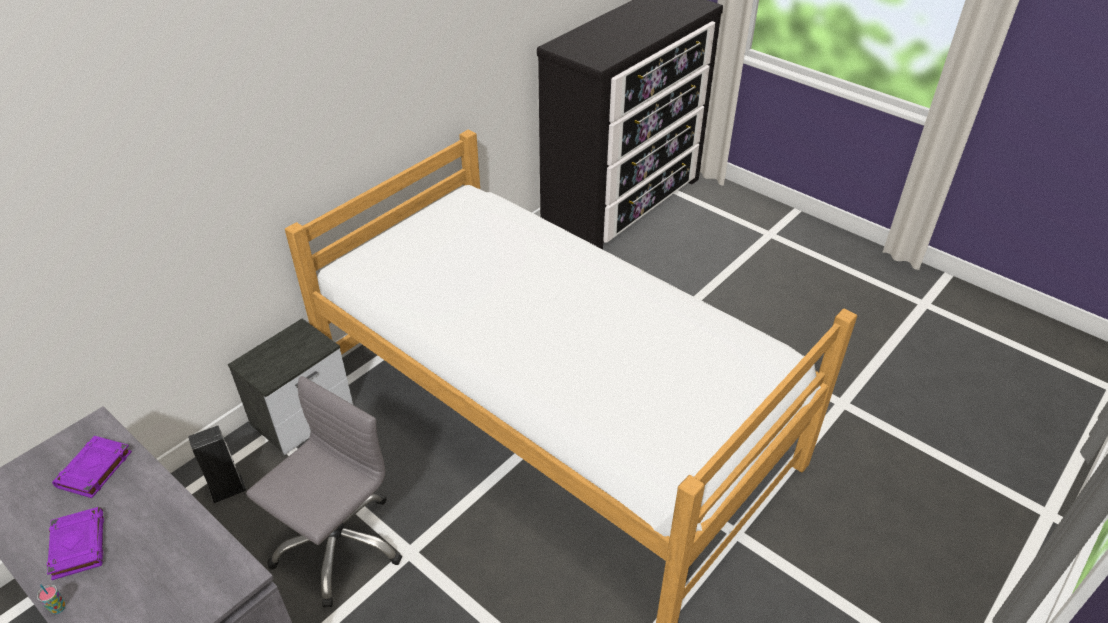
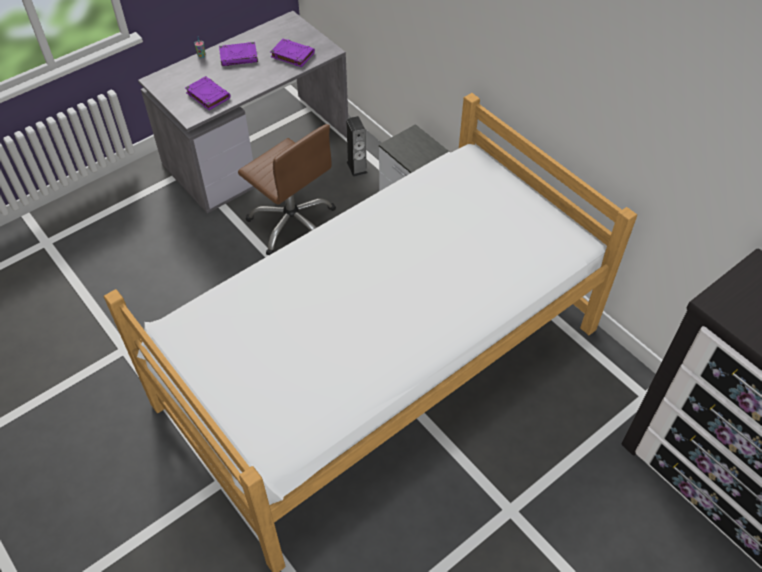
camera: 100 degrees right, 10 degrees up
grey office chair [246,376,402,607] -> brown office chair [238,124,336,255]
none -> purple book [185,76,231,110]

